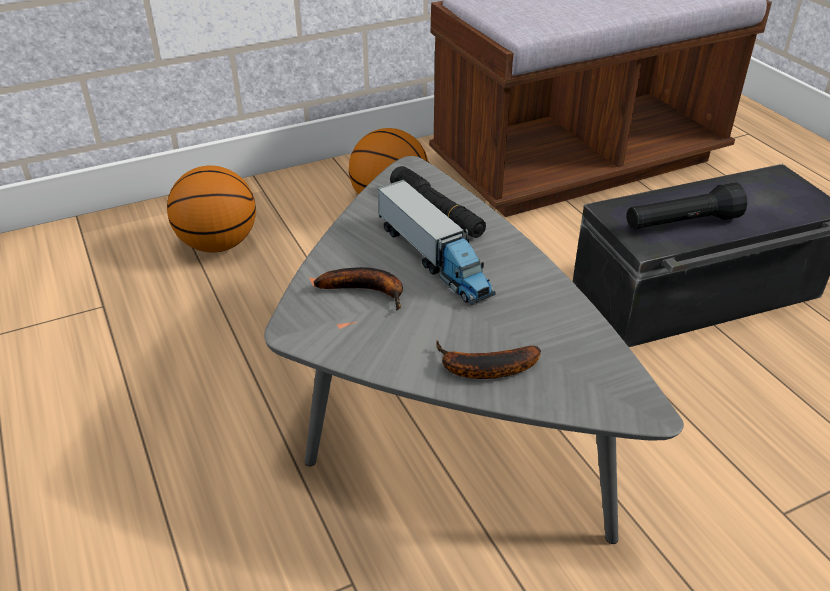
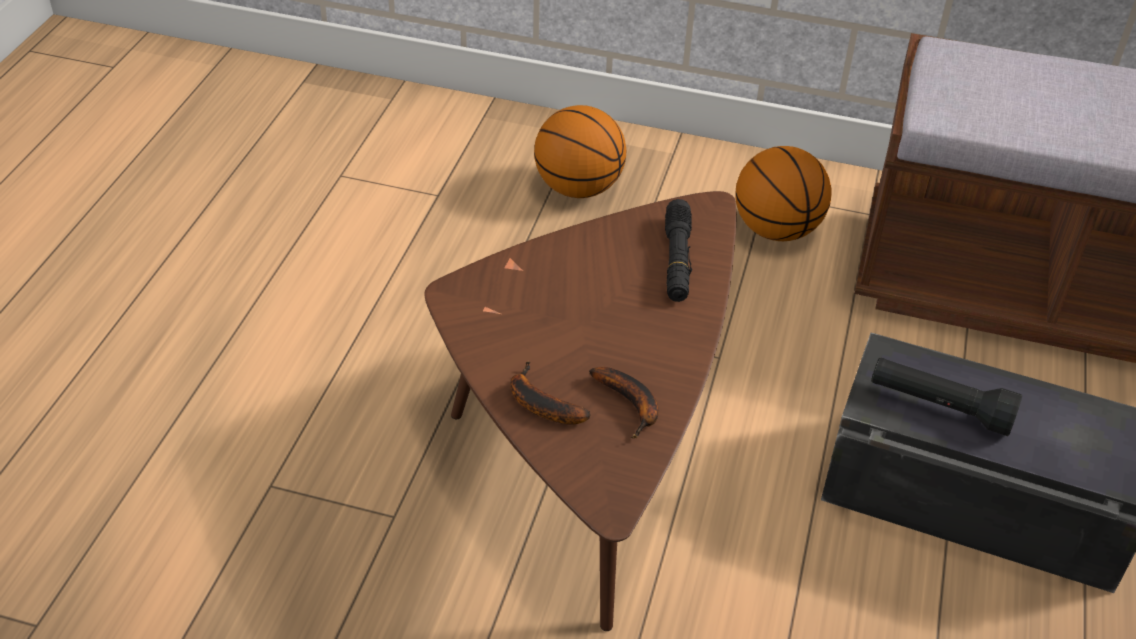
camera: 40 degrees right, 5 degrees up
grey coffee table [264,156,684,544] -> brown coffee table [424,191,737,631]
banana [314,267,403,311] -> banana moved to [589,367,659,438]
toy truck [377,179,496,305] -> none

